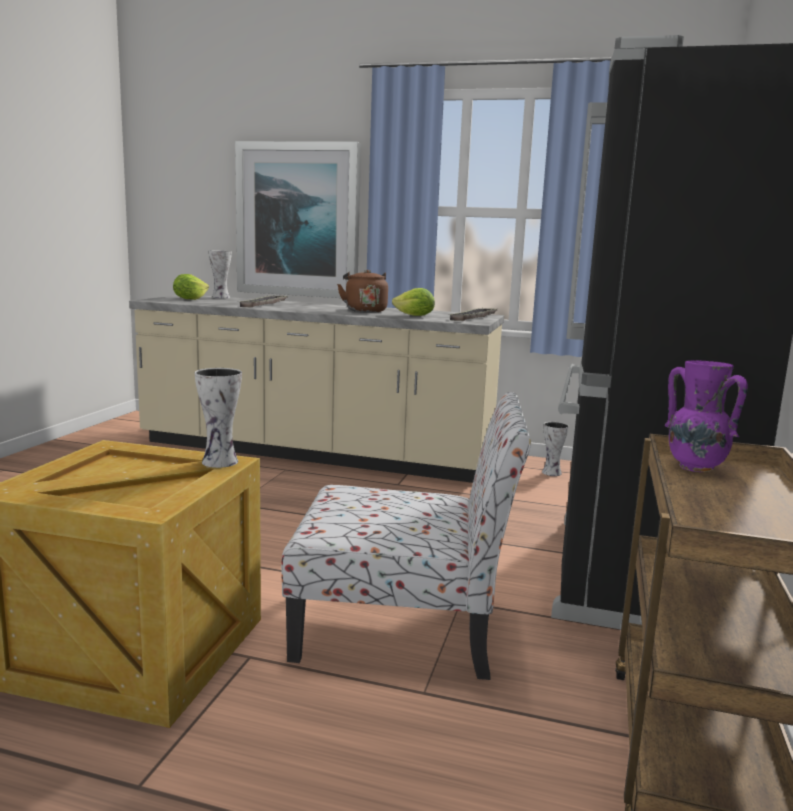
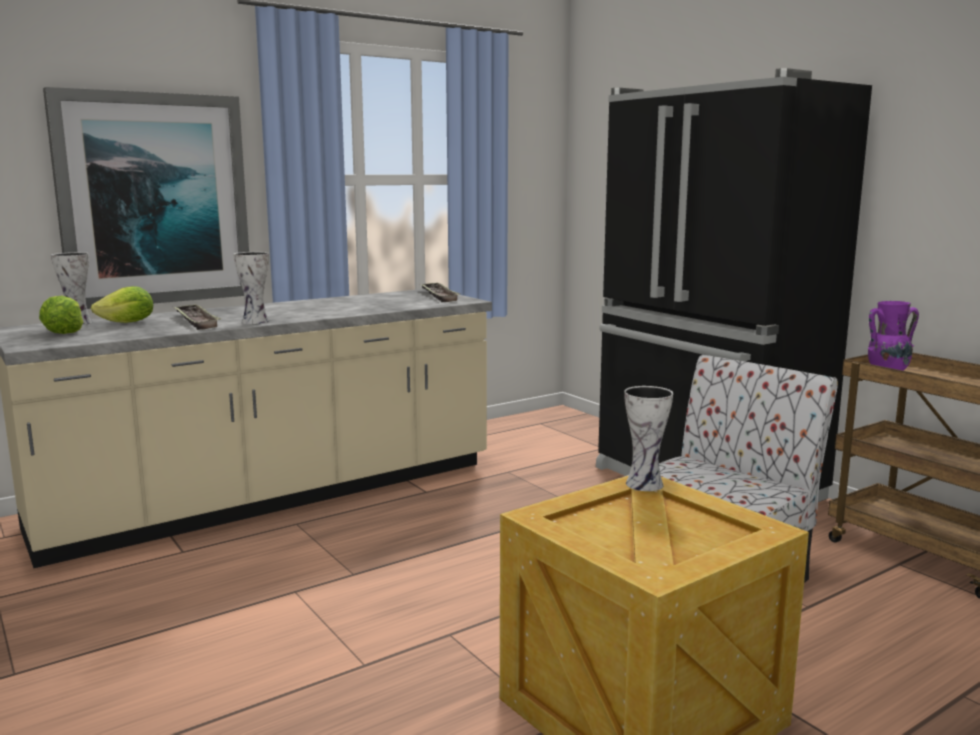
camera: 50 degrees left, 0 degrees up
brown kettle [337,270,388,313] -> none
lettuce [392,288,435,316] -> lettuce moved to [91,286,153,323]
vase [542,422,569,476] -> vase moved to [233,252,269,324]

